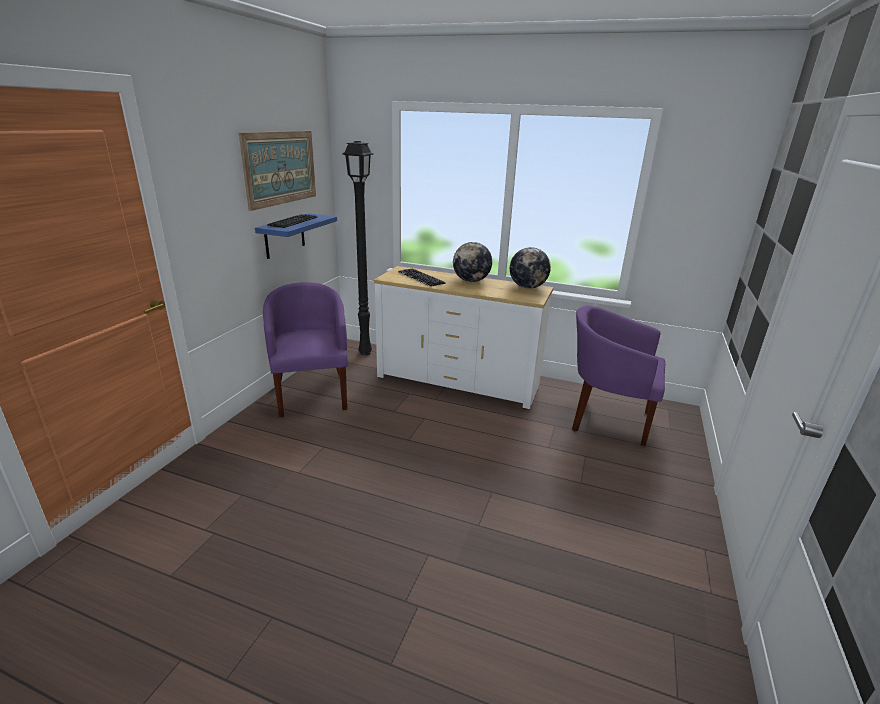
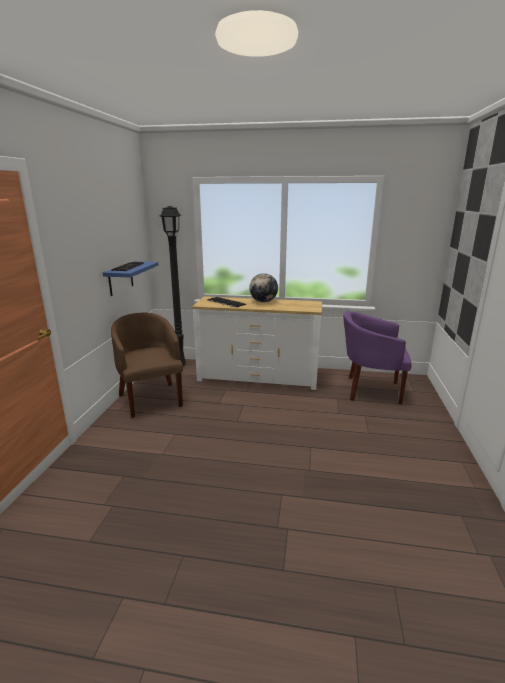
camera: 10 degrees left, 5 degrees down
picture [239,131,316,211] -> none
purple armchair [263,282,348,417] -> brown armchair [111,313,183,418]
globe [510,247,551,289] -> none

